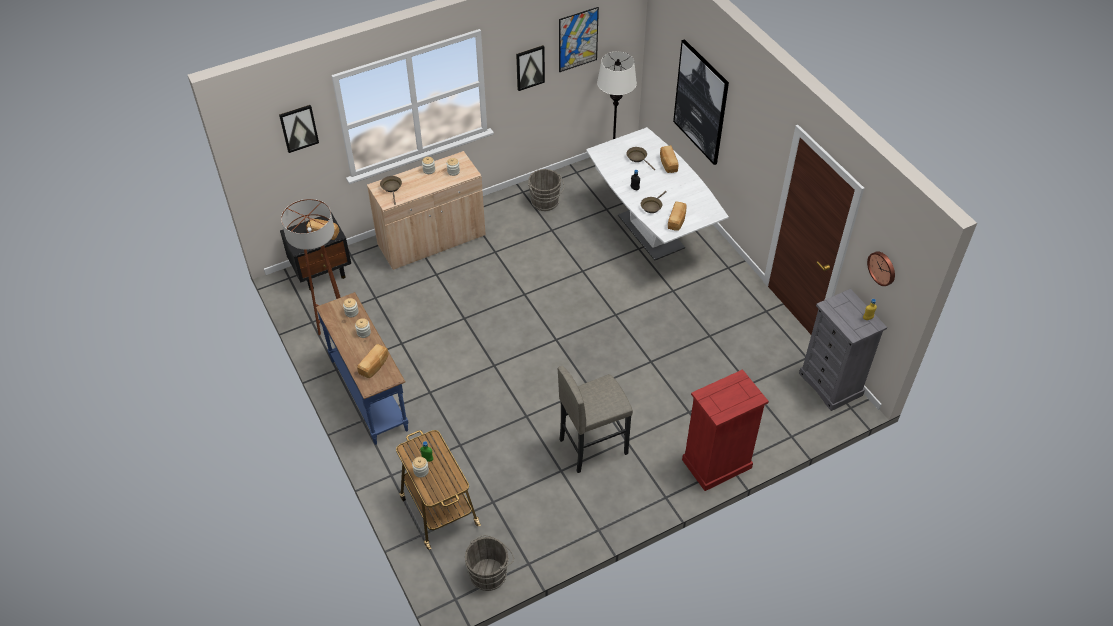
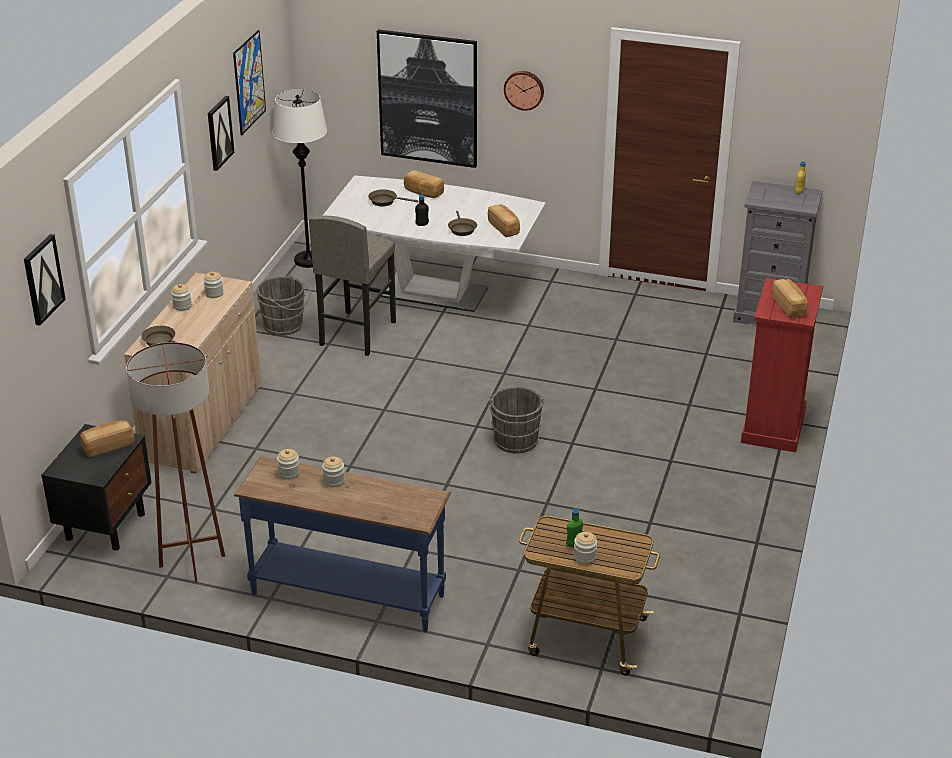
camera: 45 degrees left, 15 degrees down
bread [357,344,388,378] -> bread moved to [772,279,808,318]
grey bucket [465,535,514,591] -> grey bucket moved to [489,387,544,454]
grey stool [558,366,633,473] -> grey stool moved to [309,216,396,356]
wall clock [867,251,895,286] -> wall clock moved to [504,71,544,111]

